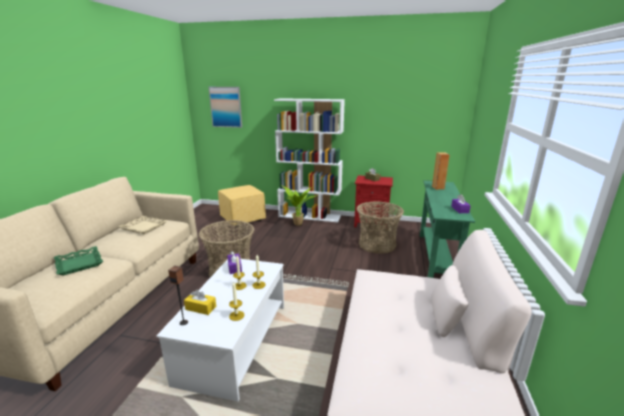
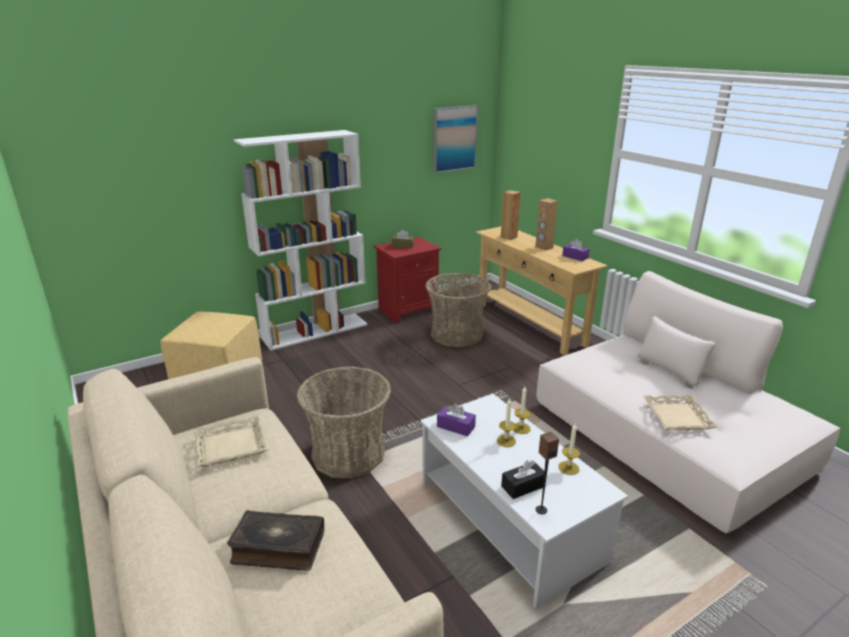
camera: 45 degrees left, 5 degrees up
green tray [54,246,103,276] -> book [227,510,324,571]
yellow tissue box [184,289,216,315] -> black tissue box [501,460,546,499]
picture [209,87,242,128] -> picture moved to [433,105,478,173]
potted plant [282,186,317,226] -> none
green console table [420,180,475,278] -> beige console table [476,227,608,355]
none -> brown speaker [535,198,558,251]
none -> beige tray [644,395,717,430]

